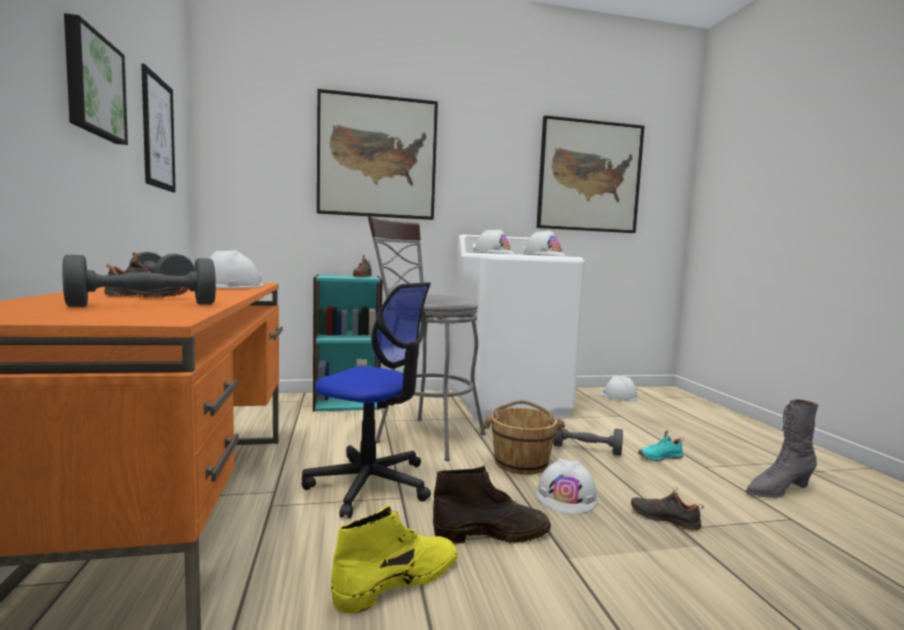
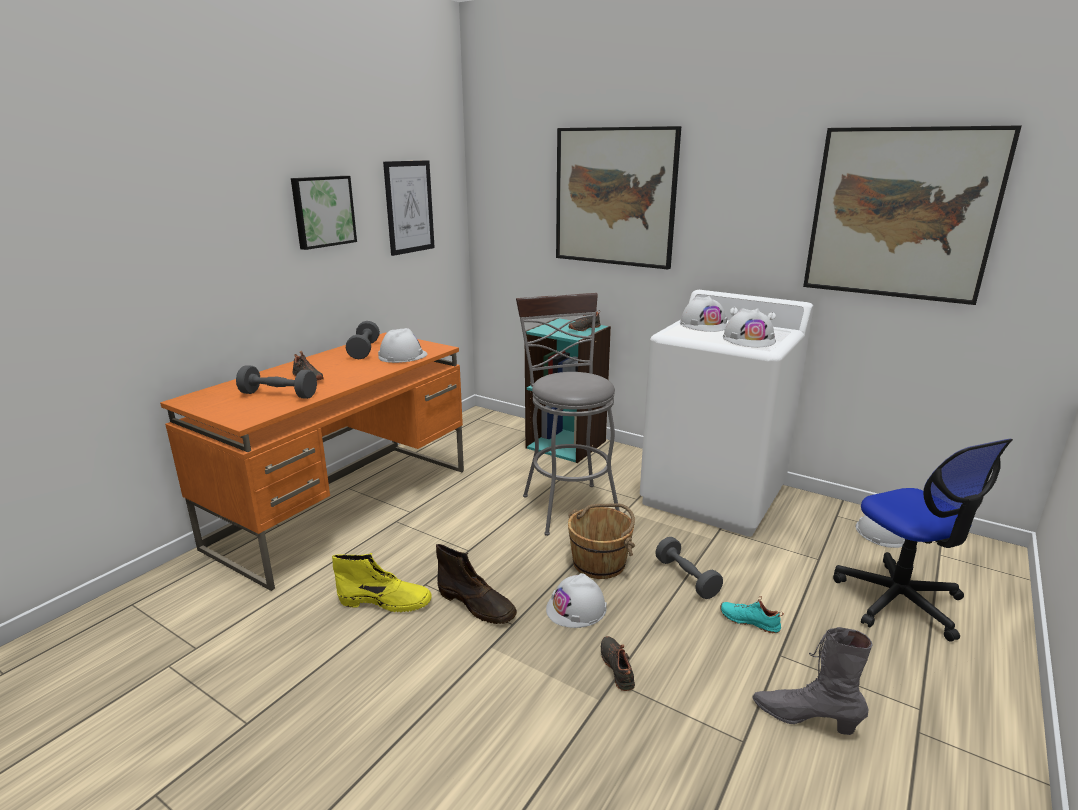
camera: 45 degrees right, 15 degrees up
office chair [302,282,431,518] -> office chair moved to [833,439,1013,642]

